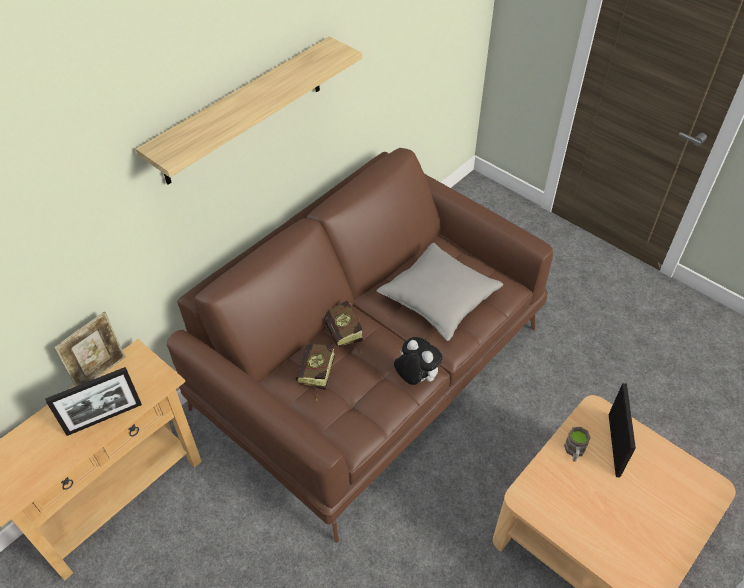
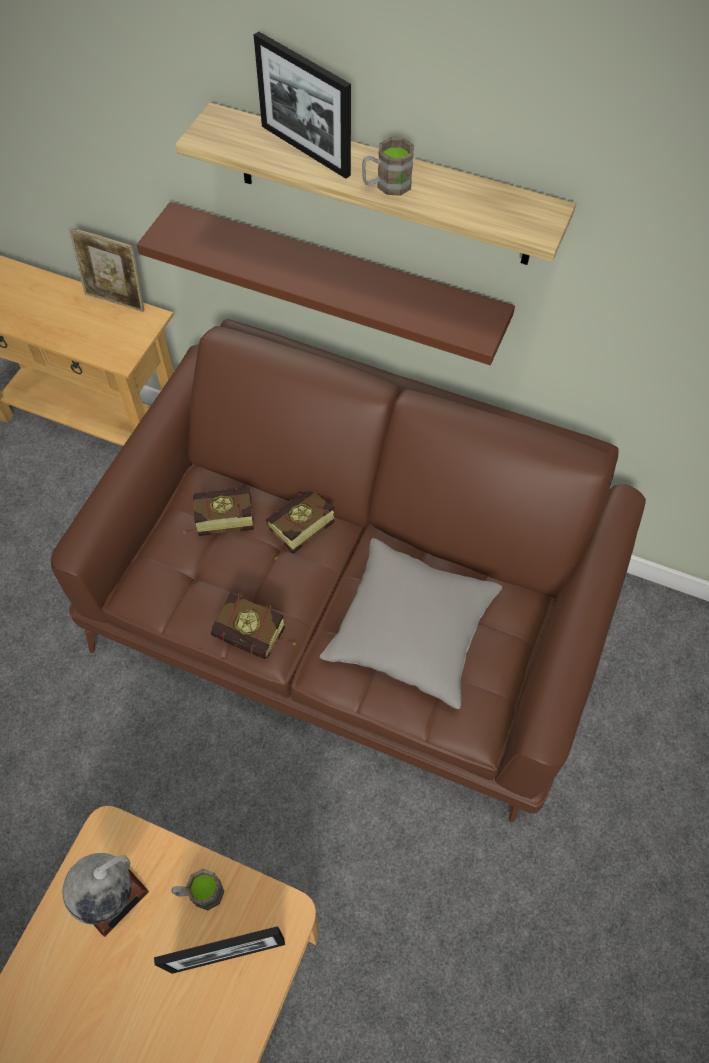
camera: 70 degrees right, 10 degrees up
picture frame [45,367,142,436] -> picture frame moved to [254,32,351,179]
plush toy [394,337,443,385] -> book [211,593,296,659]
none -> globe [62,853,149,937]
none -> brown shelf [137,202,515,365]
none -> brown mug [362,137,414,196]

